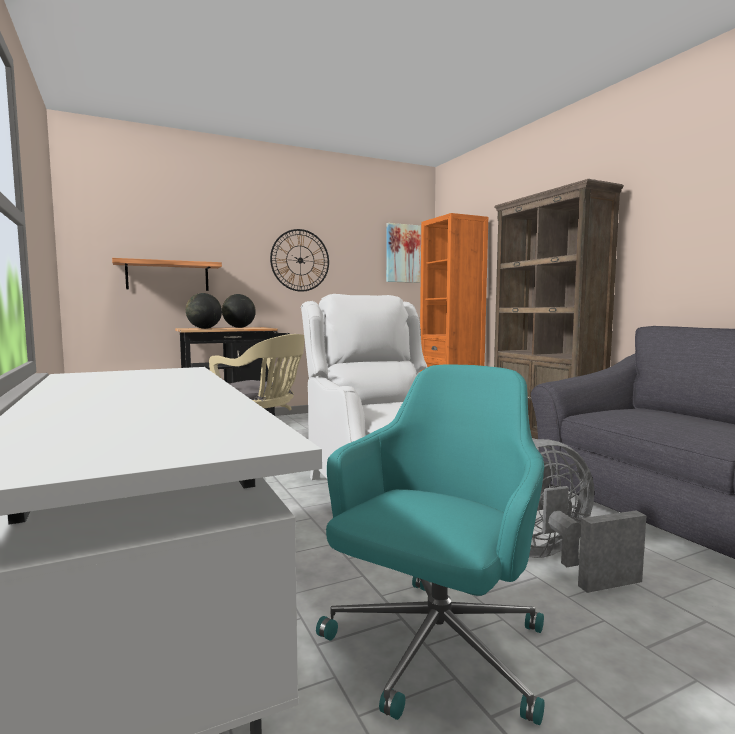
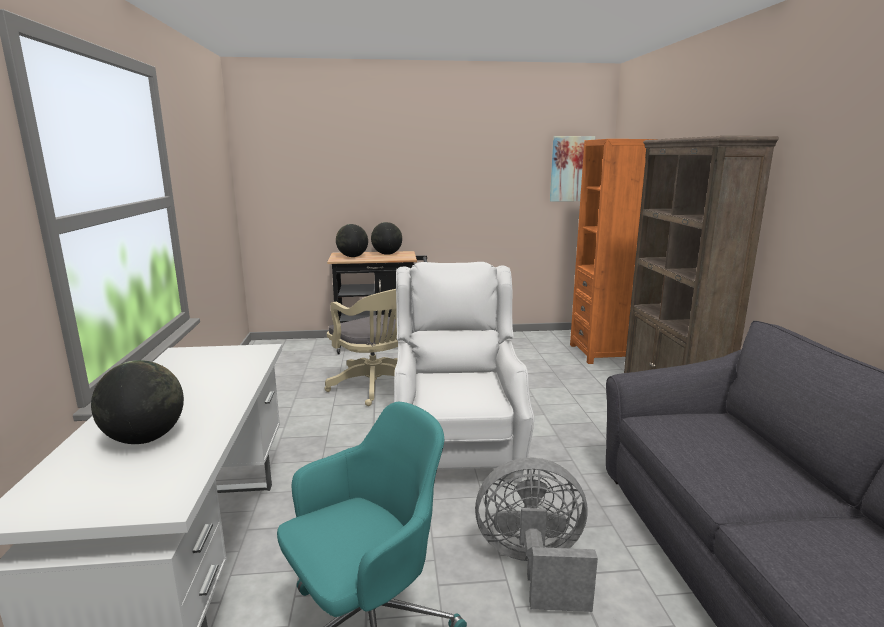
camera: 20 degrees right, 10 degrees up
shelf [112,258,222,291] -> none
wall clock [270,229,329,292] -> none
none -> globe [91,360,184,444]

